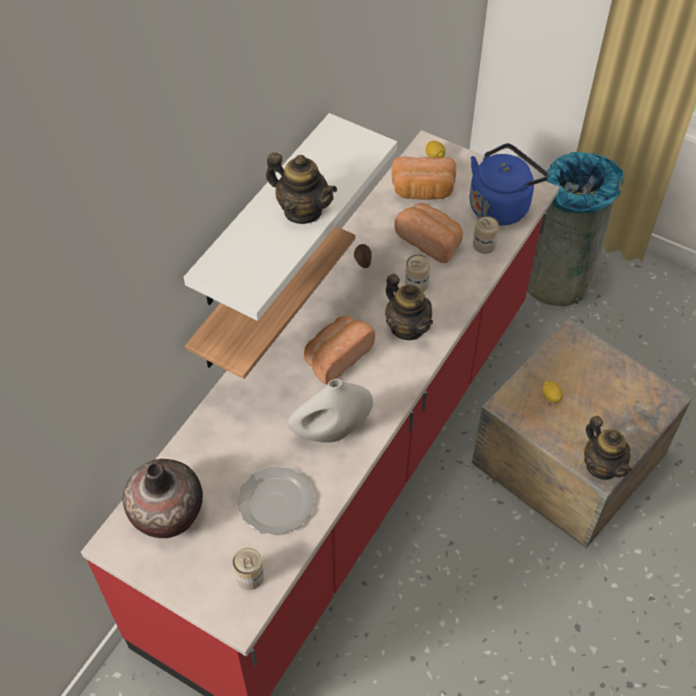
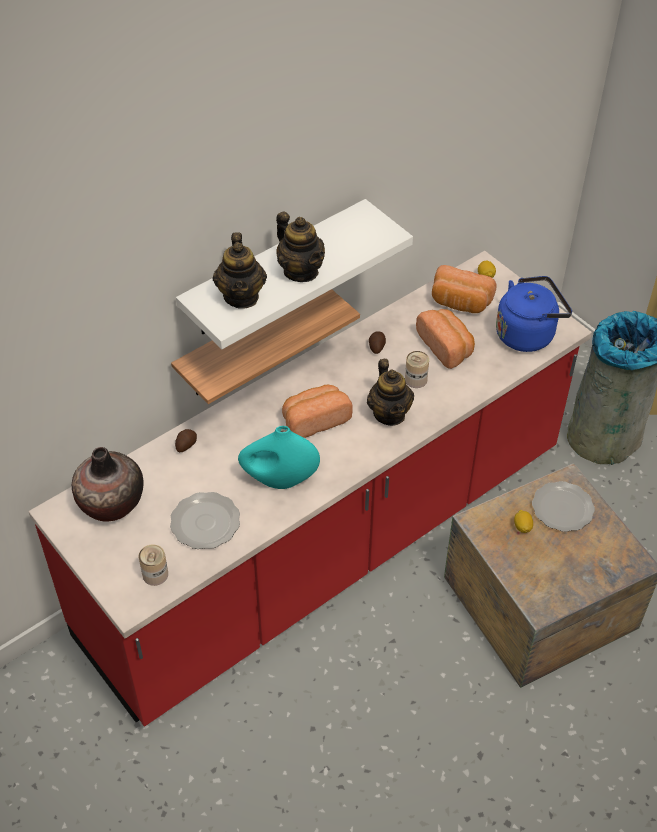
camera: 20 degrees right, 5 degrees down
white vase [288,379,373,443] -> turquoise vase [238,426,320,489]
can [473,216,499,254] -> none
teapot [584,416,632,480] -> teapot moved to [213,232,267,309]
none -> potato [175,429,197,452]
none -> plate [532,481,595,532]

